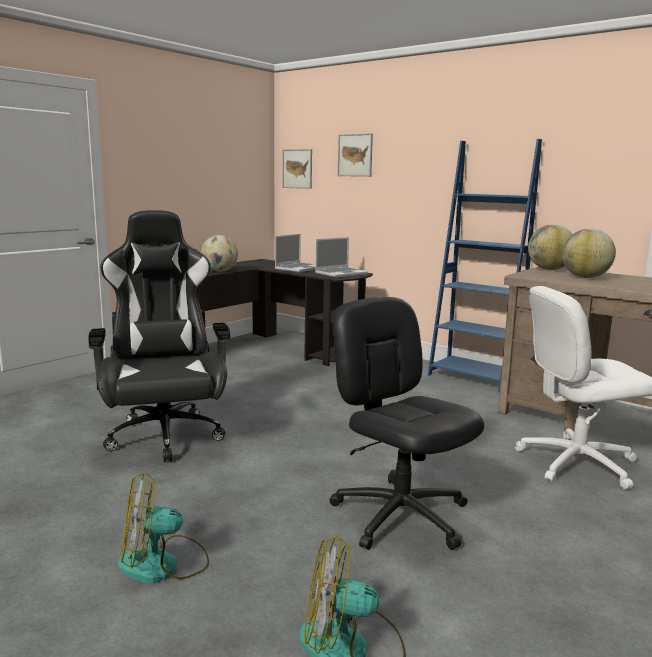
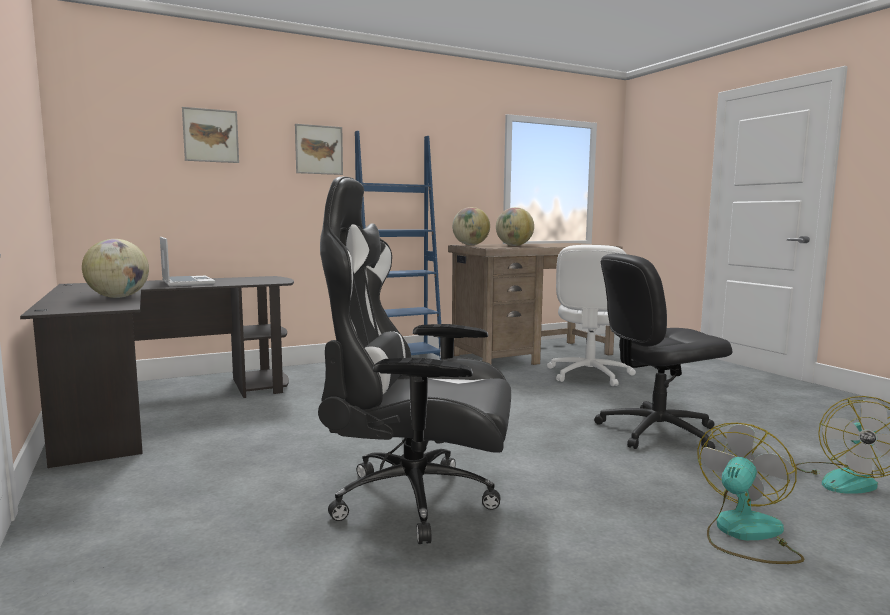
camera: 65 degrees left, 5 degrees down
fan [118,473,209,584] -> fan turned 150 degrees counterclockwise [697,423,804,564]
picture [282,149,312,189] -> picture moved to [295,124,343,175]
laptop [315,237,368,278] -> none

